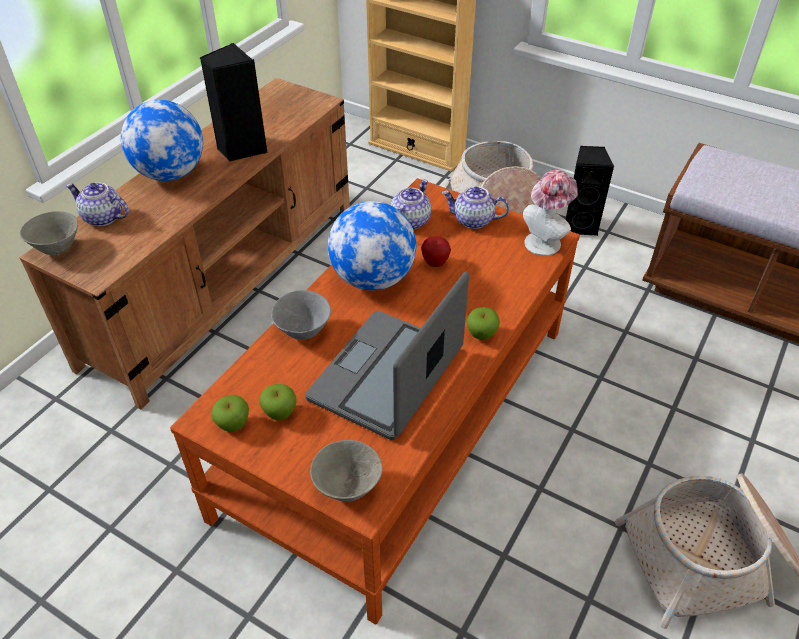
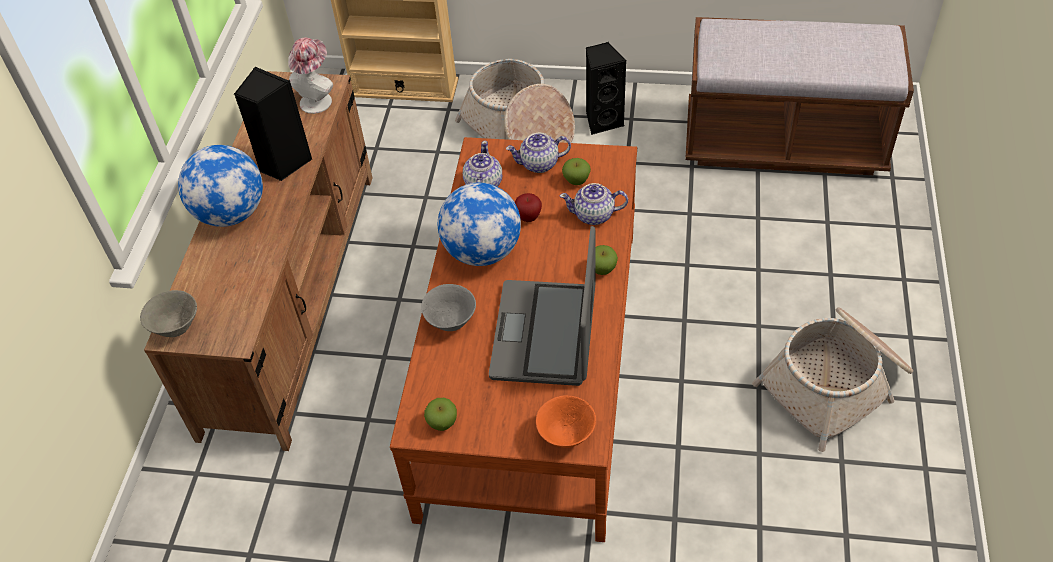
camera: 20 degrees left, 5 degrees up
teapot [66,182,129,226] -> teapot moved to [560,183,628,225]
apple [259,384,297,420] -> apple moved to [562,158,591,185]
grey bowl [310,440,383,502] -> orange bowl [536,396,596,448]
hat [523,170,578,256] -> hat moved to [288,37,333,114]

